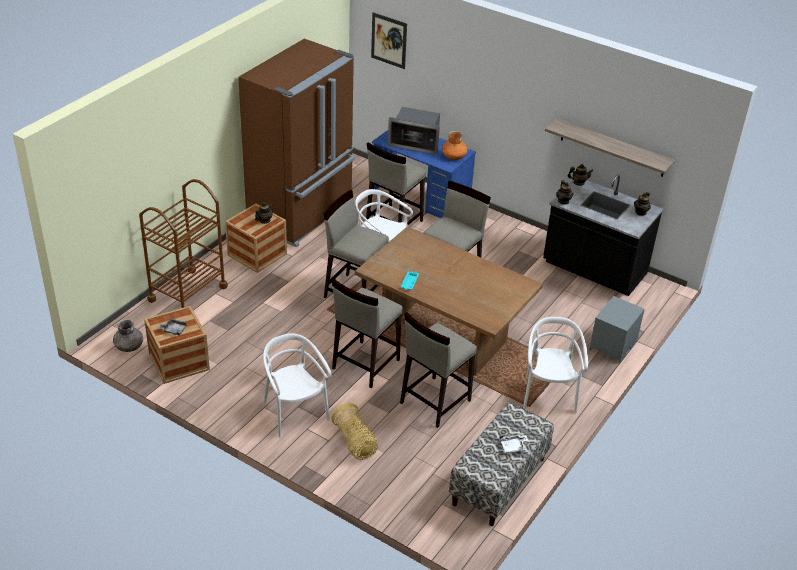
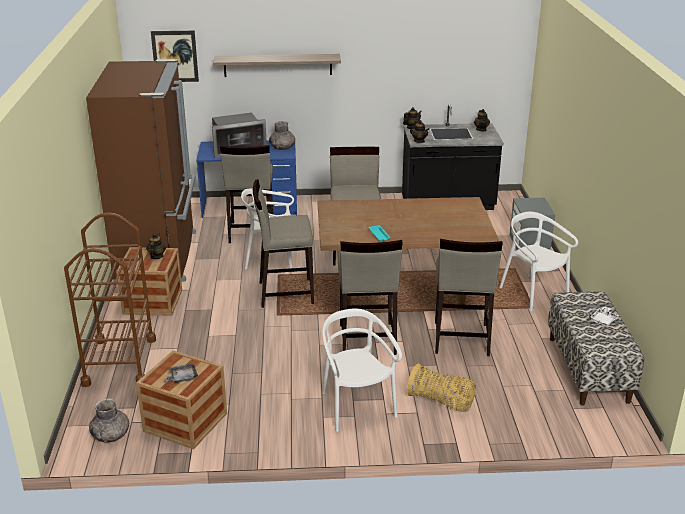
camera: 35 degrees left, 10 degrees down
white chair [263,333,331,437] -> white chair turned 45 degrees clockwise [322,308,402,432]
orange vase [442,131,467,160] -> grey vase [269,121,295,150]
shelf [545,119,675,177] -> shelf moved to [213,54,341,77]

